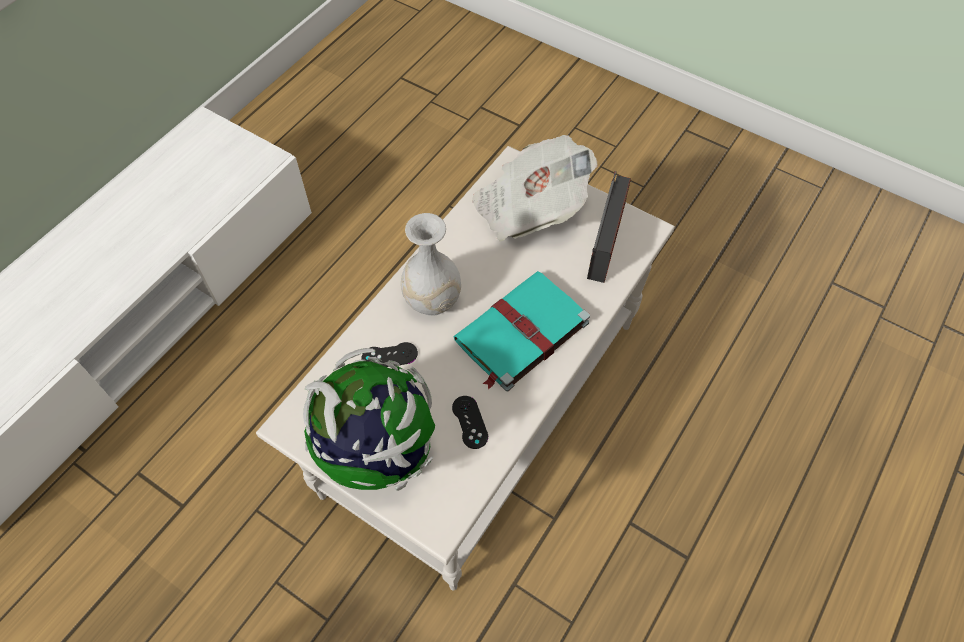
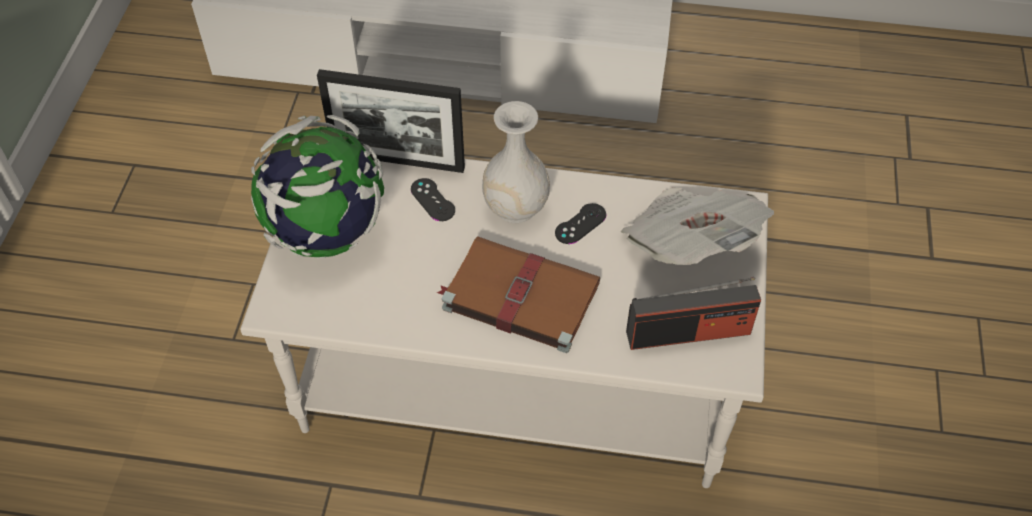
camera: 65 degrees right, 5 degrees down
black game controller [452,396,488,449] -> black game controller moved to [555,203,606,244]
turquoise book [453,271,590,391] -> brown book [437,236,600,353]
none -> picture frame [317,69,465,173]

